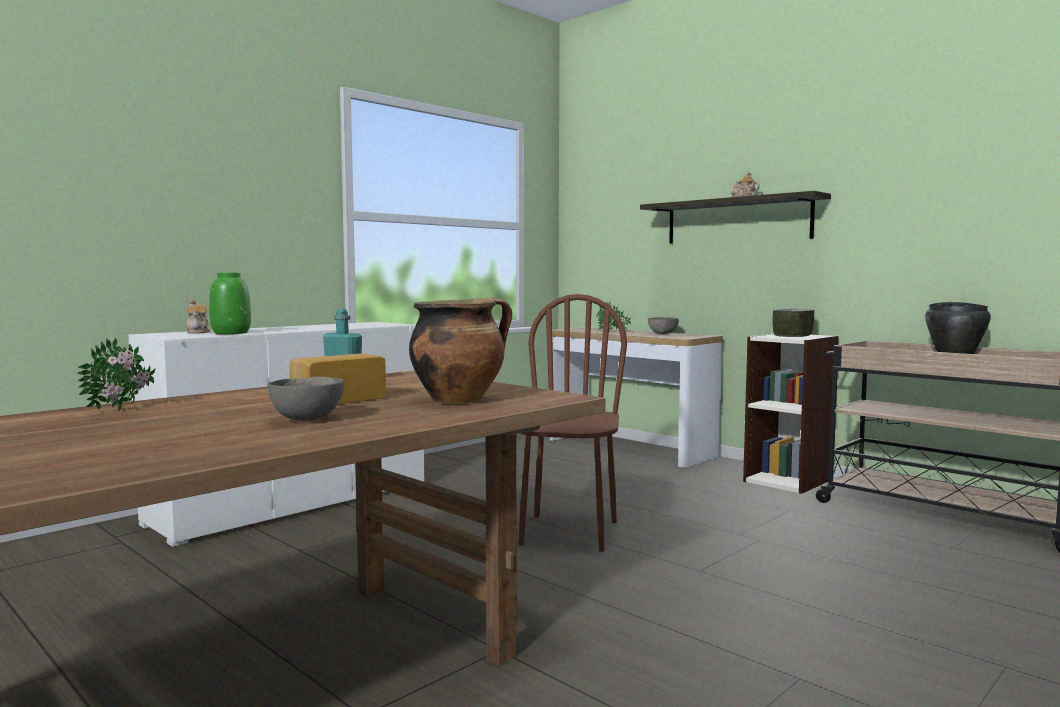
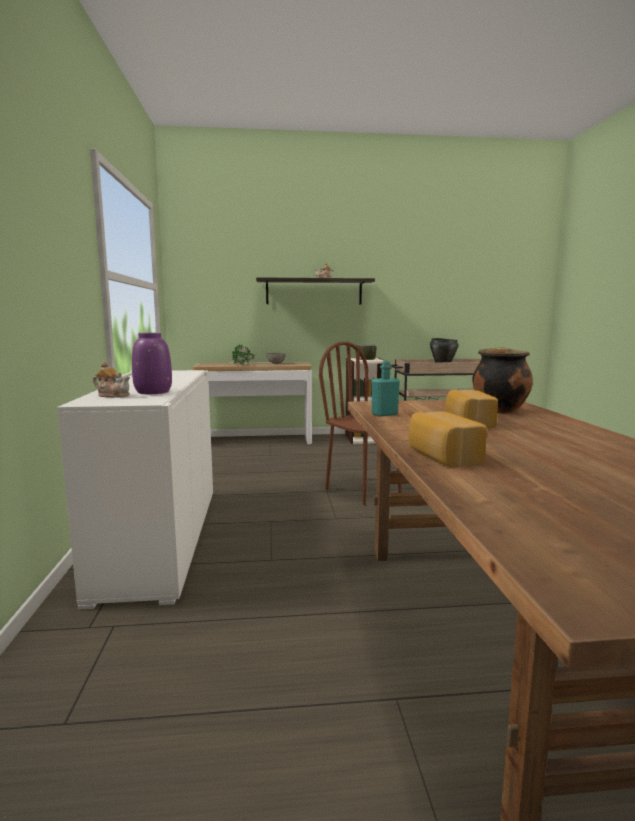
camera: 50 degrees left, 5 degrees up
potted plant [78,338,156,410] -> bread [408,411,487,468]
green vase [209,273,251,334] -> purple vase [132,333,172,394]
grey bowl [268,377,344,421] -> none

